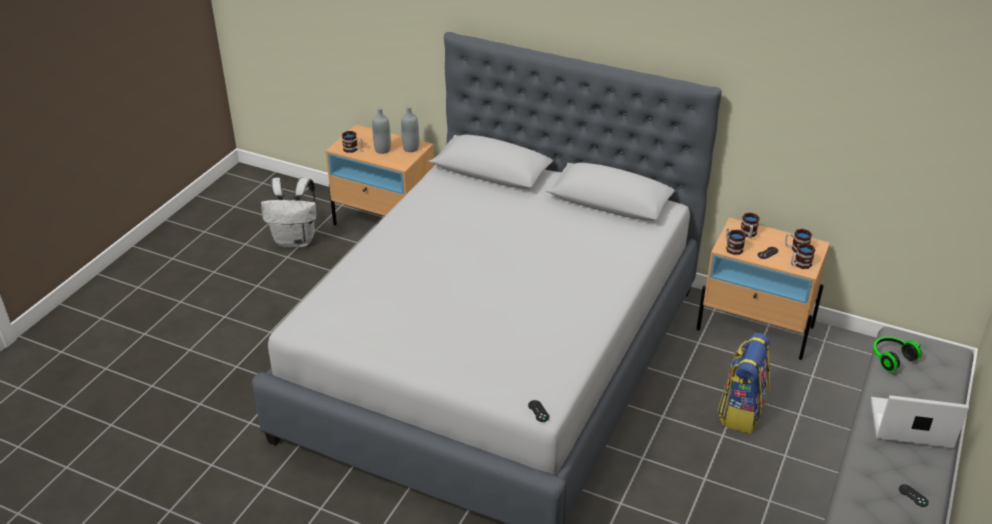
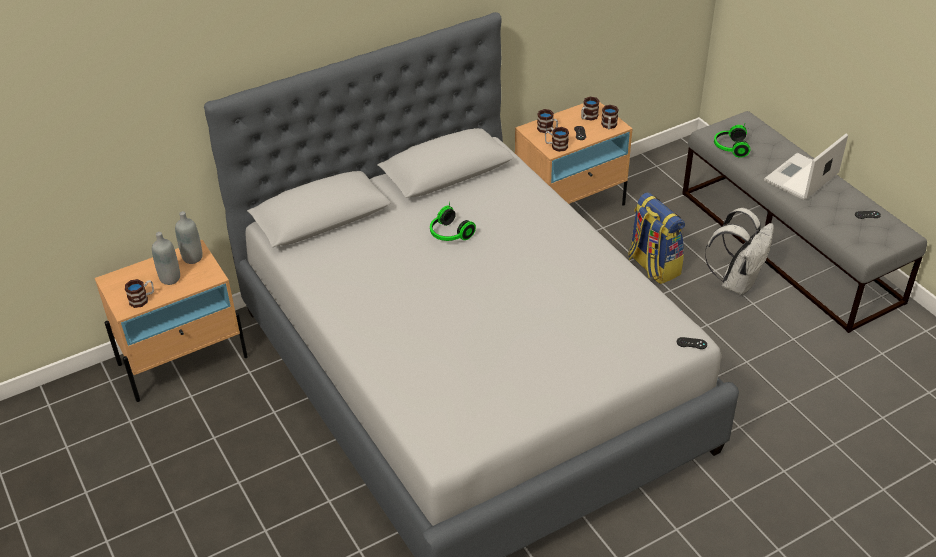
camera: 55 degrees left, 5 degrees up
white backpack [261,177,317,247] -> white backpack moved to [705,208,774,295]
none -> headphones [430,202,476,241]

